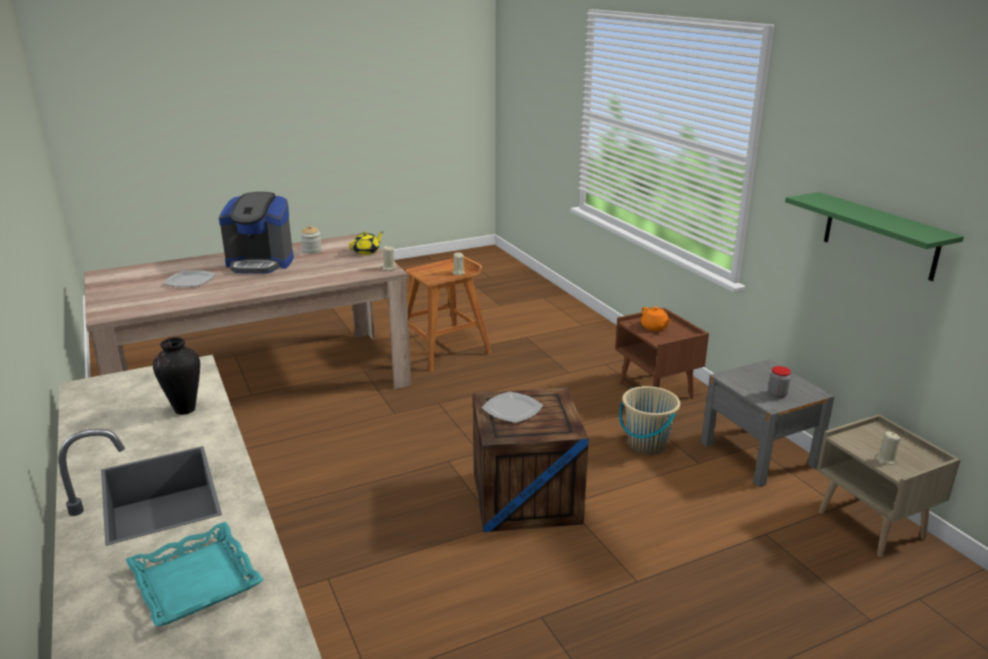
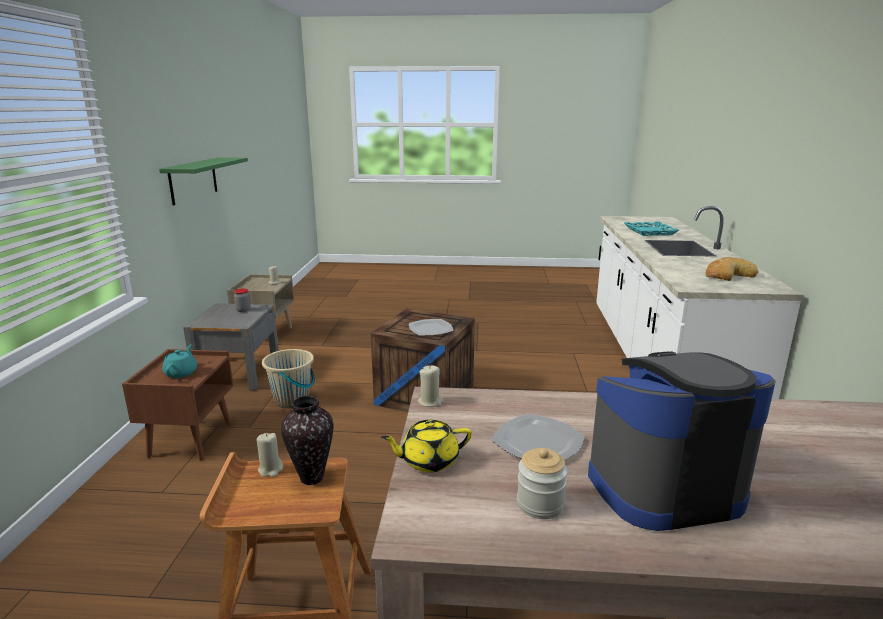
camera: 150 degrees left, 5 degrees down
vase [153,337,200,415] -> vase moved to [281,396,333,485]
plate [163,270,216,287] -> plate moved to [491,413,585,460]
coffee machine [219,192,294,274] -> coffee machine turned 45 degrees counterclockwise [588,352,776,531]
orange teapot [641,307,671,331] -> turquoise teapot [162,345,197,378]
none -> bread [706,257,758,281]

